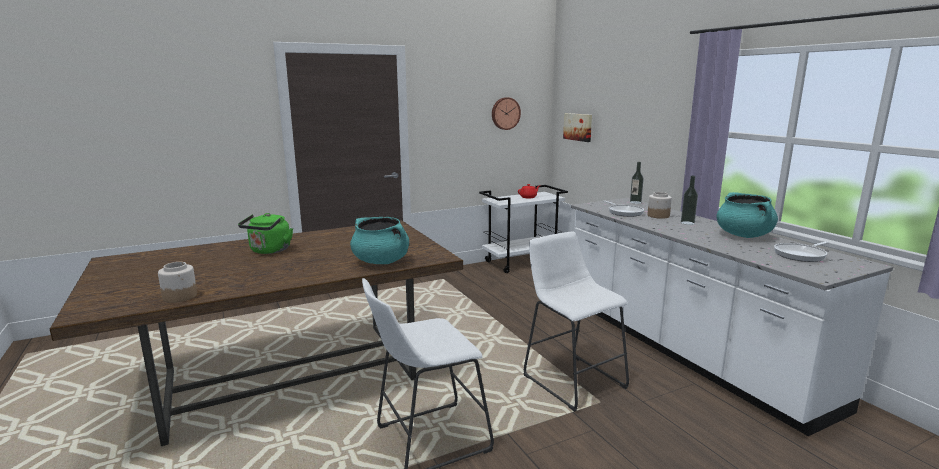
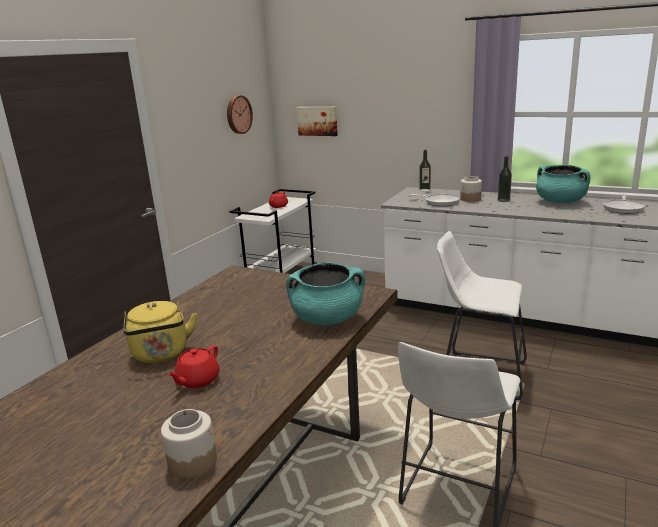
camera: 35 degrees left, 5 degrees up
green kettle [238,213,293,254] -> yellow kettle [123,301,197,363]
none -> red teapot [168,345,219,388]

